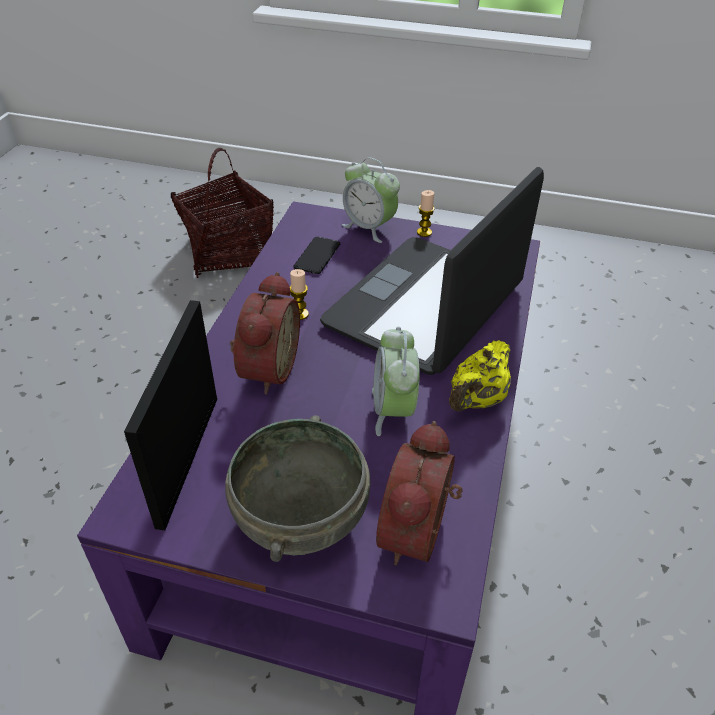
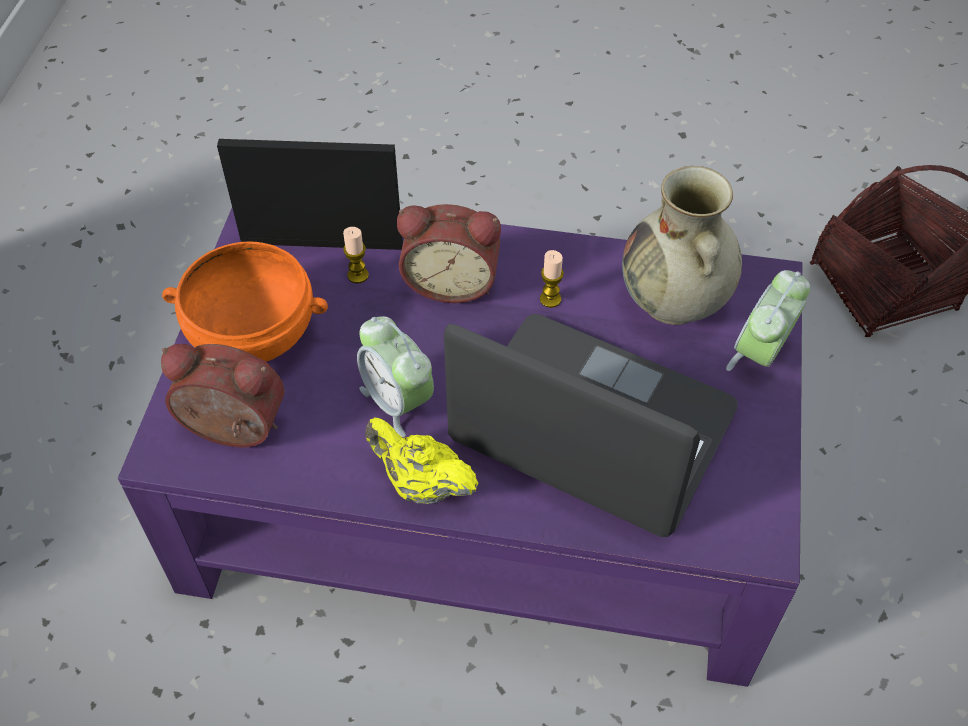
camera: 85 degrees right, 10 degrees up
grey bowl [225,415,370,562] -> orange bowl [162,242,328,362]
phone [293,237,340,274] -> beige vase [622,166,742,325]
alarm clock [372,327,420,436] -> alarm clock turned 120 degrees counterclockwise [357,316,434,437]
candle [417,190,435,237] -> candle moved to [343,227,369,283]

